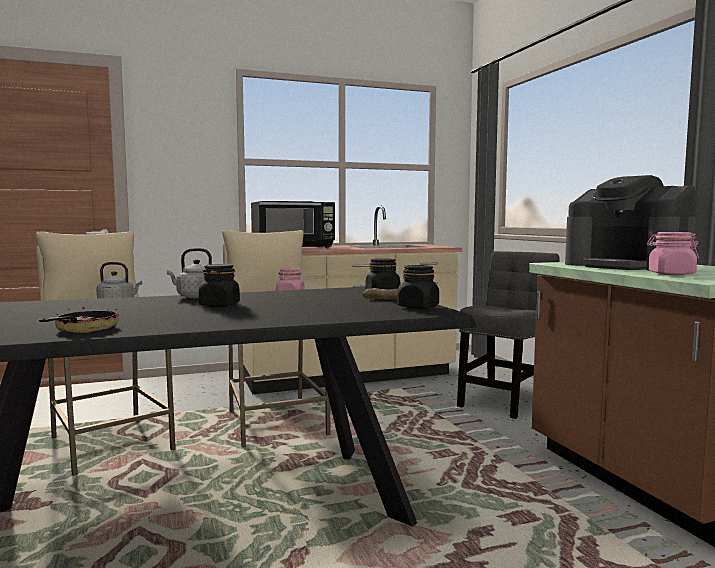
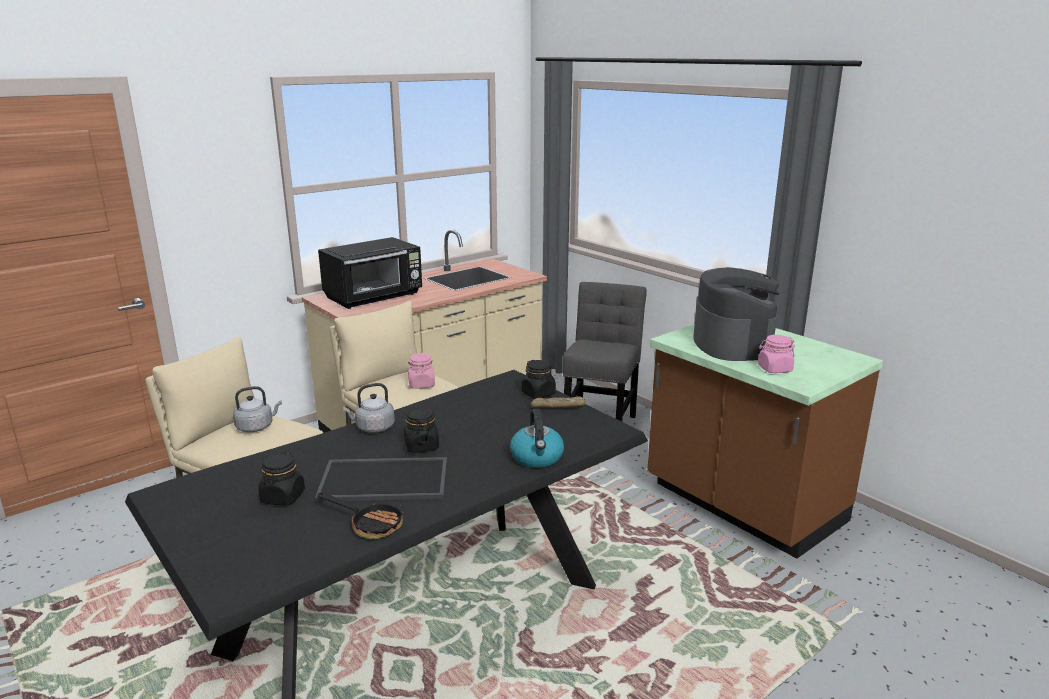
camera: 20 degrees left, 15 degrees up
frying pan [39,307,119,333] -> frying pan turned 135 degrees clockwise [317,492,404,539]
black jar [397,265,439,309] -> black jar moved to [258,452,305,505]
coffee machine [565,175,696,270] -> coffee machine turned 120 degrees counterclockwise [693,267,779,361]
none -> tray [315,457,447,502]
none -> kettle [510,409,564,468]

